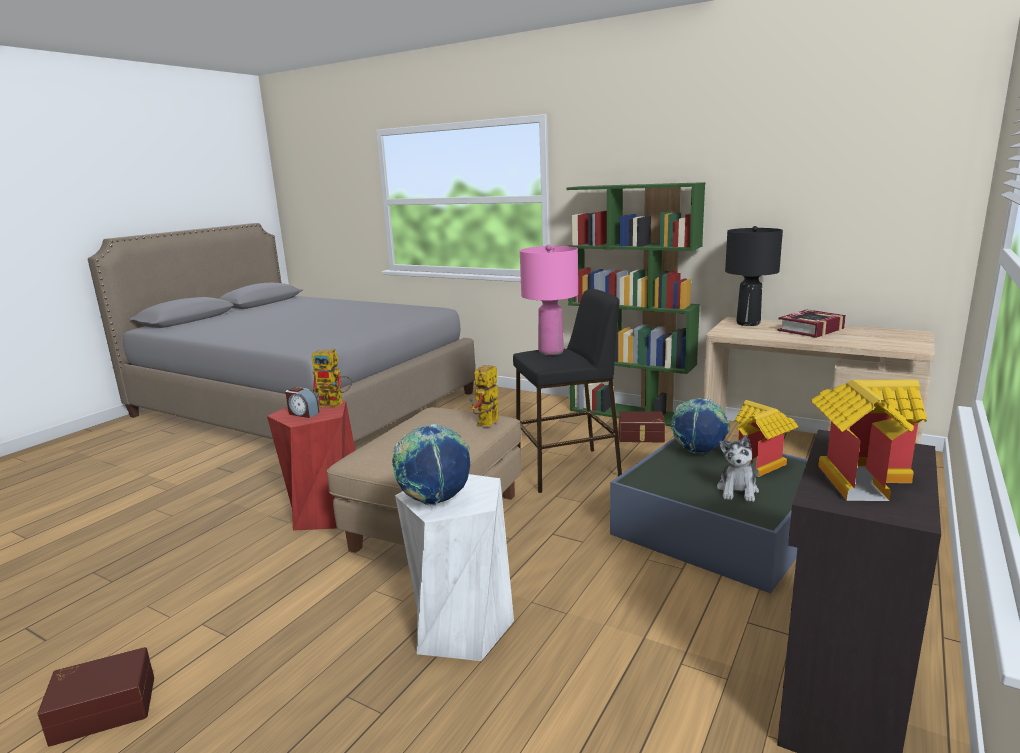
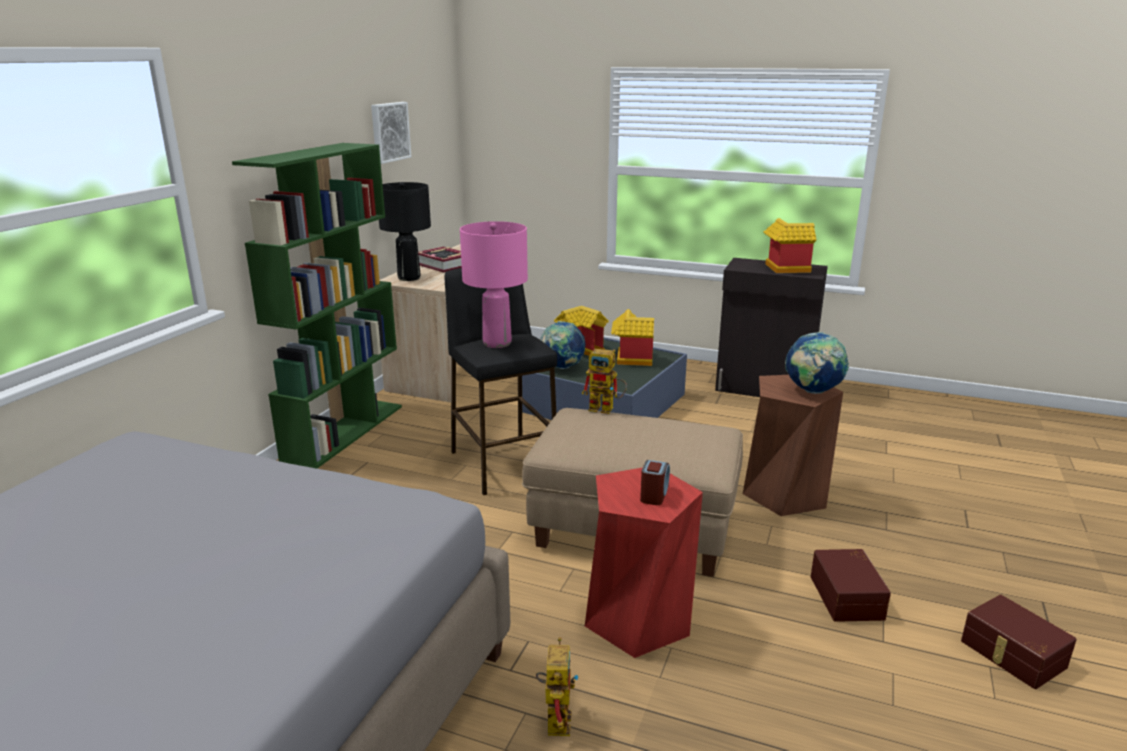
camera: 100 degrees left, 5 degrees up
toy robot [311,348,353,408] -> toy robot moved to [536,637,578,736]
white stool [395,474,514,661] -> brown stool [743,375,843,516]
brown storage box [619,411,665,443] -> brown storage box moved to [811,549,891,622]
plush toy [717,435,759,502] -> toy house [611,309,654,366]
none -> picture [371,102,411,164]

